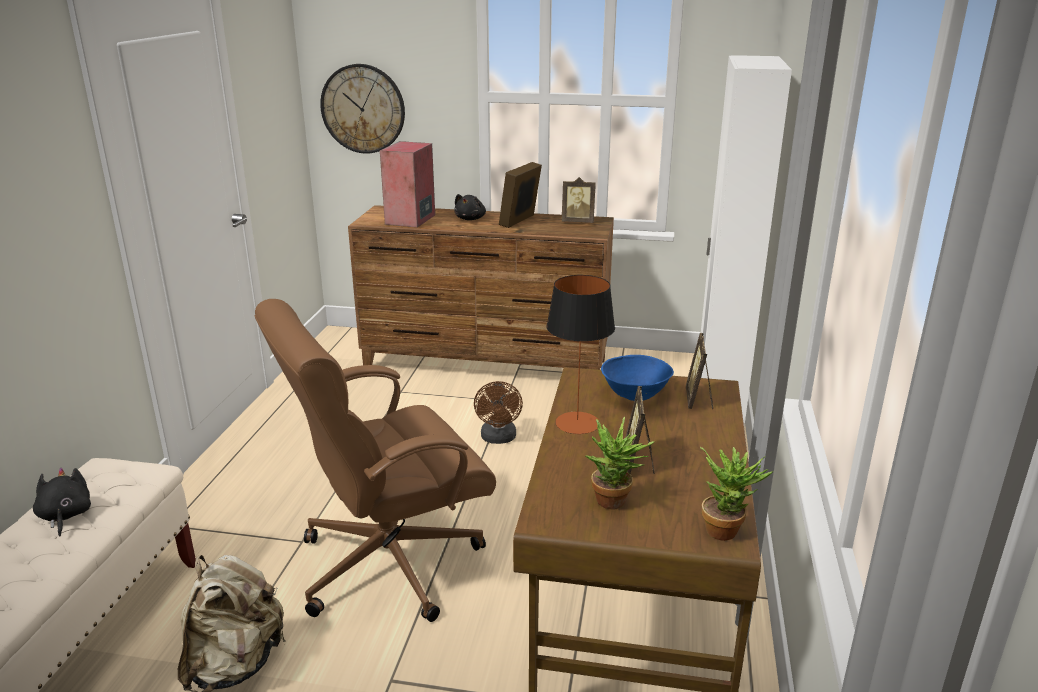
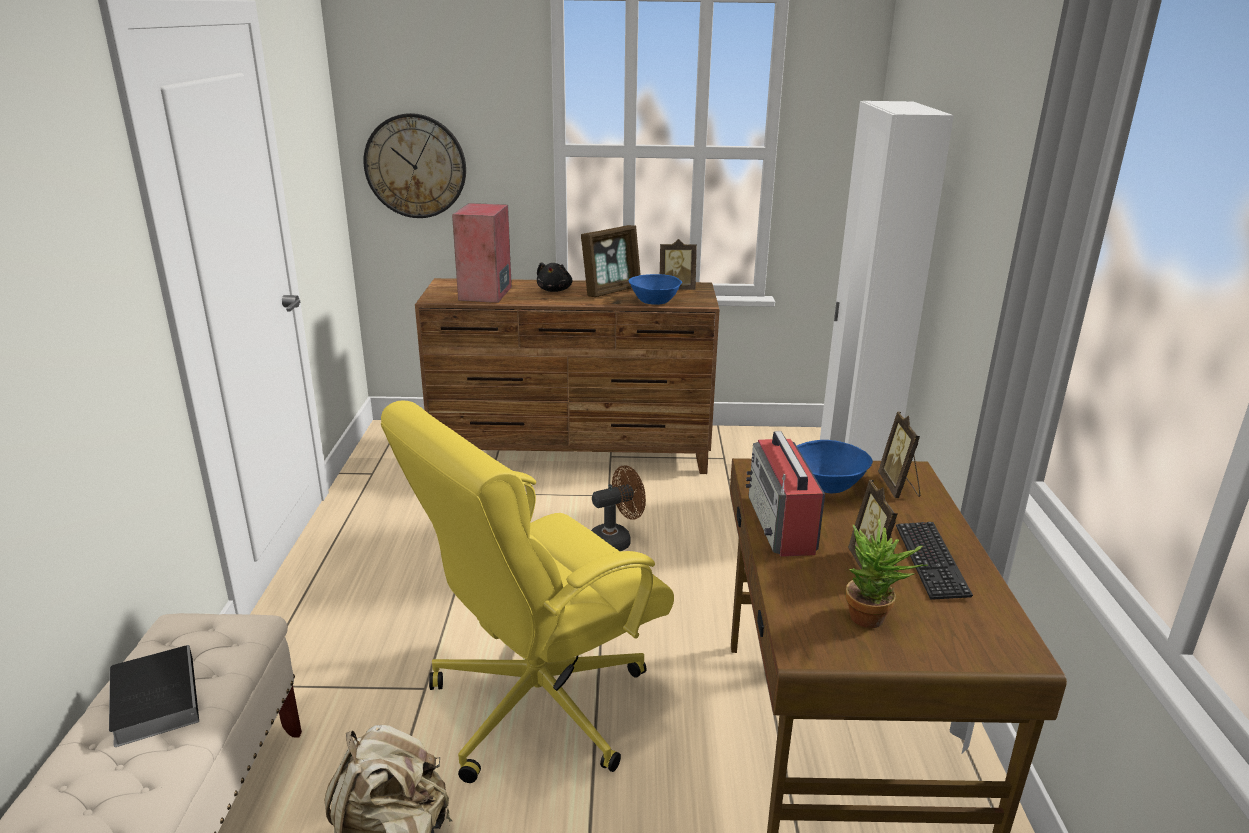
camera: 10 degrees left, 0 degrees up
black plush toy [33,468,91,537] -> book [109,645,199,747]
brown office chair [254,299,496,622] -> yellow office chair [381,400,674,783]
brown fan [474,381,523,444] -> brown fan turned 105 degrees counterclockwise [591,466,646,551]
picture frame [499,162,542,228] -> picture frame turned 150 degrees counterclockwise [581,225,641,297]
table lamp [546,275,615,434] -> radio [746,431,825,557]
potted plant [700,447,772,541] -> none
none -> blue bowl [628,274,682,305]
none -> keyboard [896,522,973,600]

